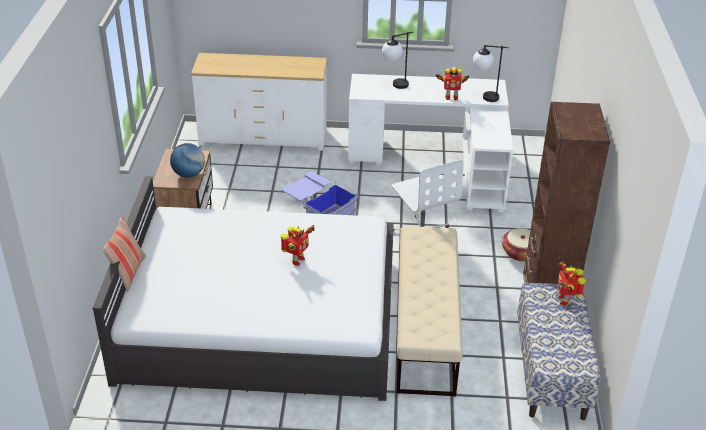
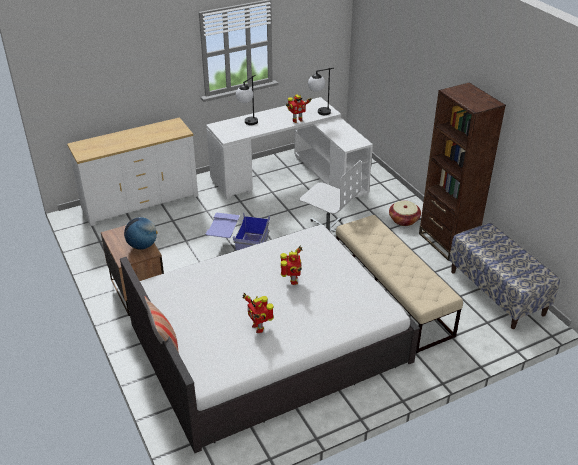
camera: 30 degrees left, 0 degrees up
toy robot [558,259,585,306] -> toy robot moved to [243,293,274,333]

